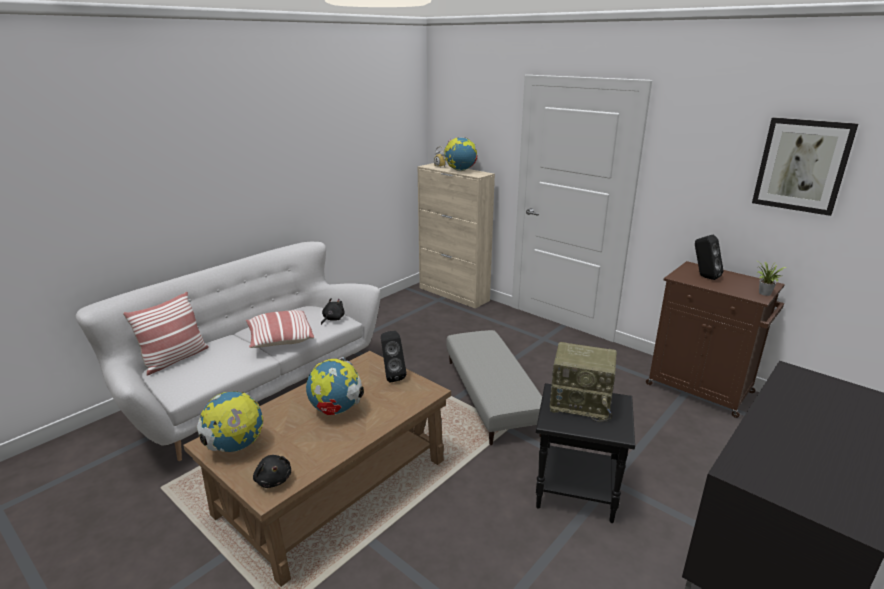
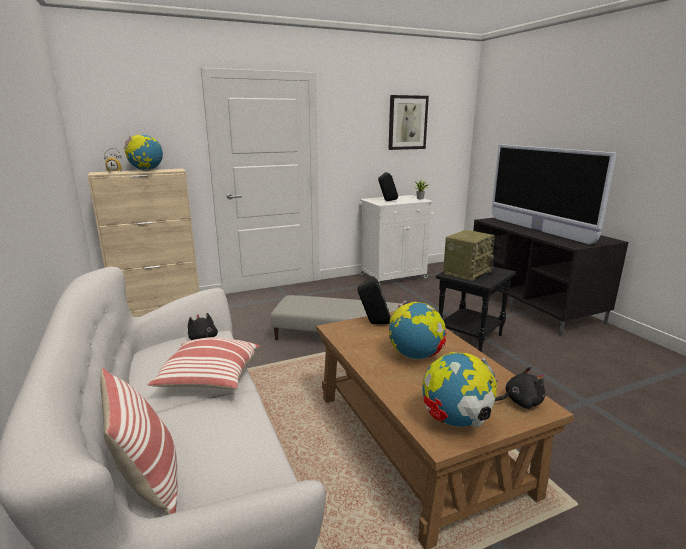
camera: 65 degrees left, 5 degrees down
brown cabinet [646,261,785,418] -> white cabinet [360,195,434,285]
none -> television [491,144,617,244]

